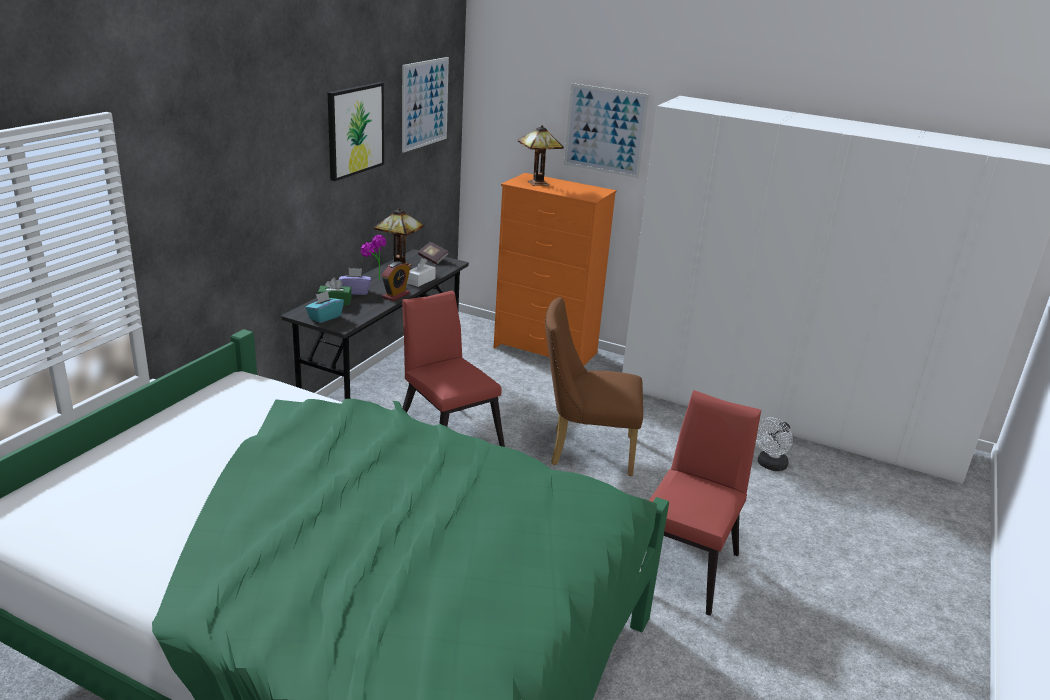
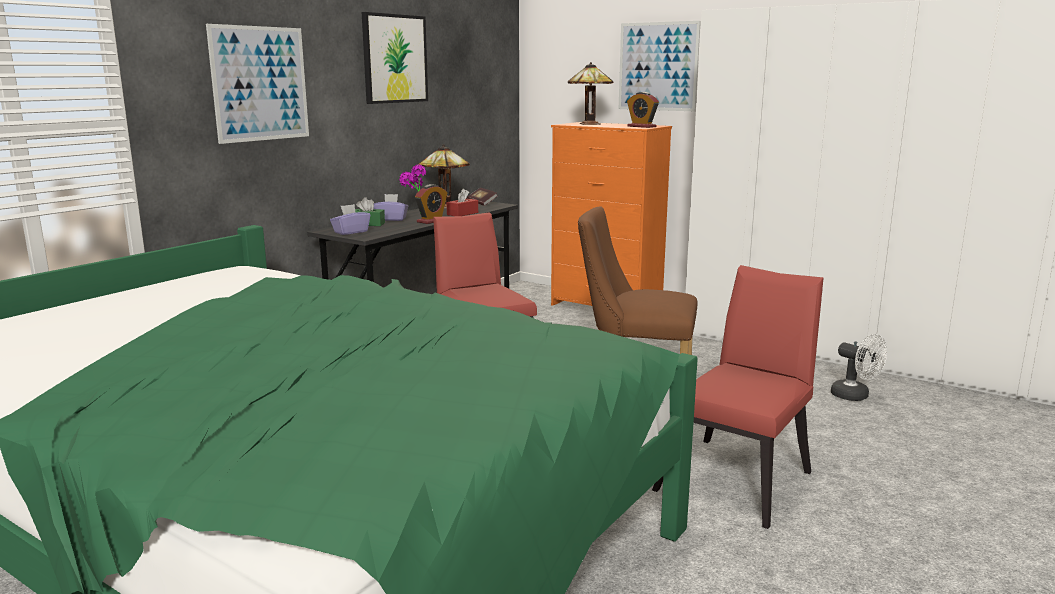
camera: 10 degrees right, 10 degrees down
turquoise tissue box [305,291,344,323] -> purple tissue box [330,204,370,235]
picture [402,57,449,153] -> picture moved to [206,24,309,144]
white tissue box [407,258,436,287] -> red tissue box [447,189,478,216]
white fan [756,417,793,471] -> white fan turned 90 degrees counterclockwise [831,334,887,401]
none -> alarm clock [627,92,659,128]

